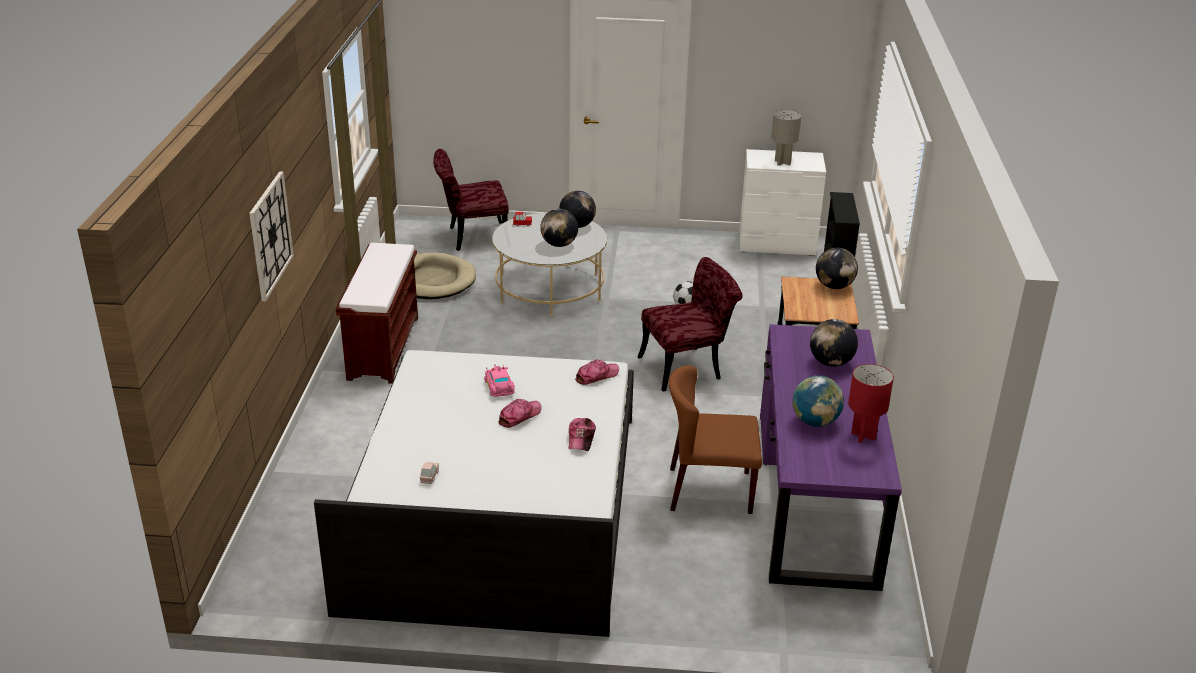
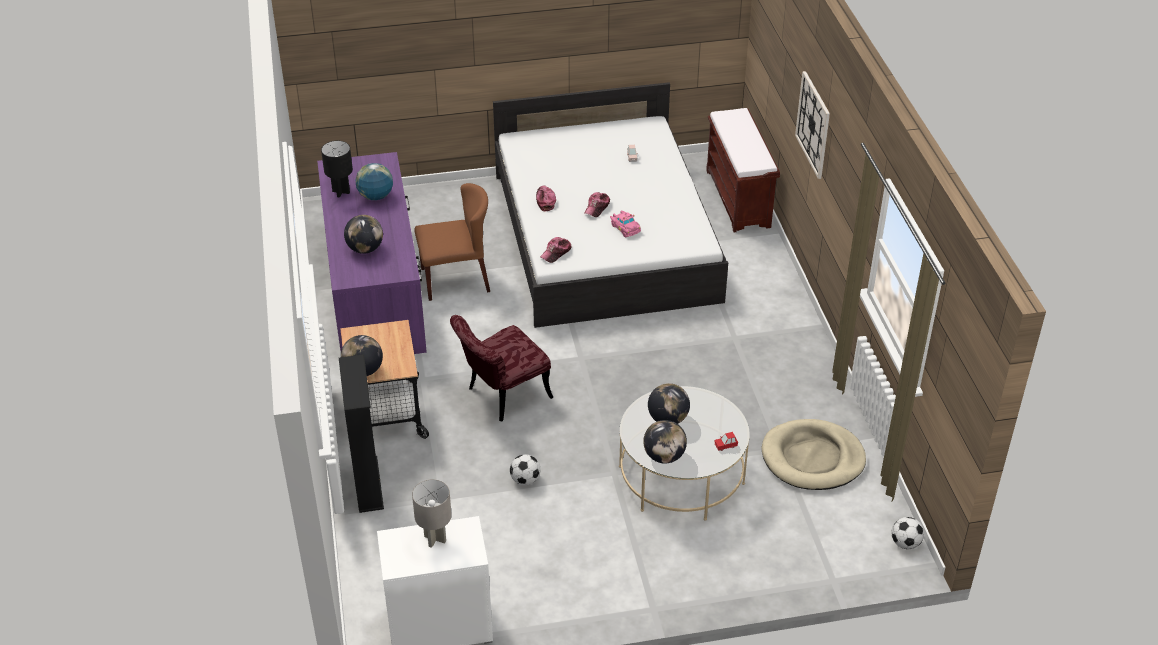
camera: 165 degrees right, 10 degrees up
brown bench [336,243,418,384] -> brown bench moved to [706,108,780,233]
red chair [433,149,509,251] -> none
red table lamp [848,364,894,443] -> black table lamp [321,141,353,197]
none -> football [892,517,924,549]

